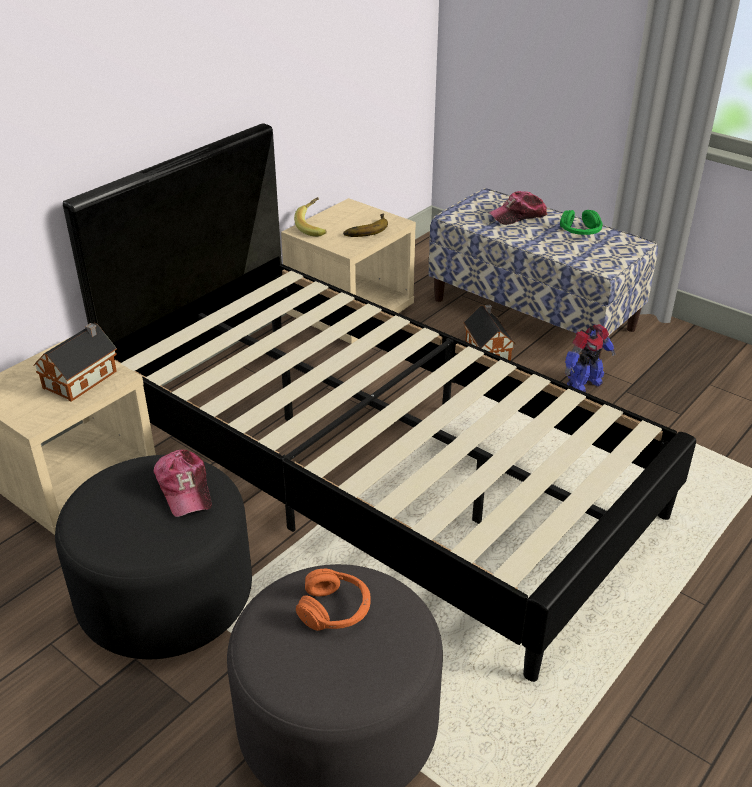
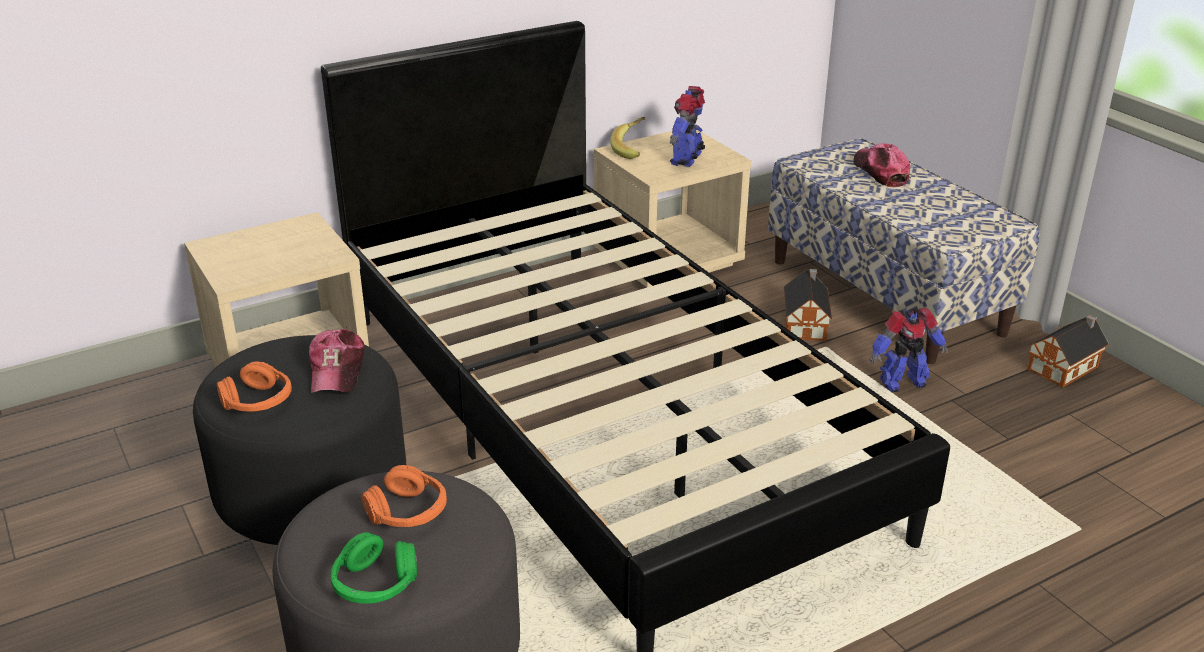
camera: 20 degrees right, 5 degrees down
toy house [33,323,117,402] -> toy house moved to [1027,315,1109,388]
banana [343,214,388,237] -> toy robot [670,86,705,167]
cap [489,191,548,225] -> cap turned 75 degrees clockwise [854,143,910,187]
green headphones [560,210,603,235] -> green headphones moved to [331,533,417,604]
none -> orange headphones [217,361,292,412]

